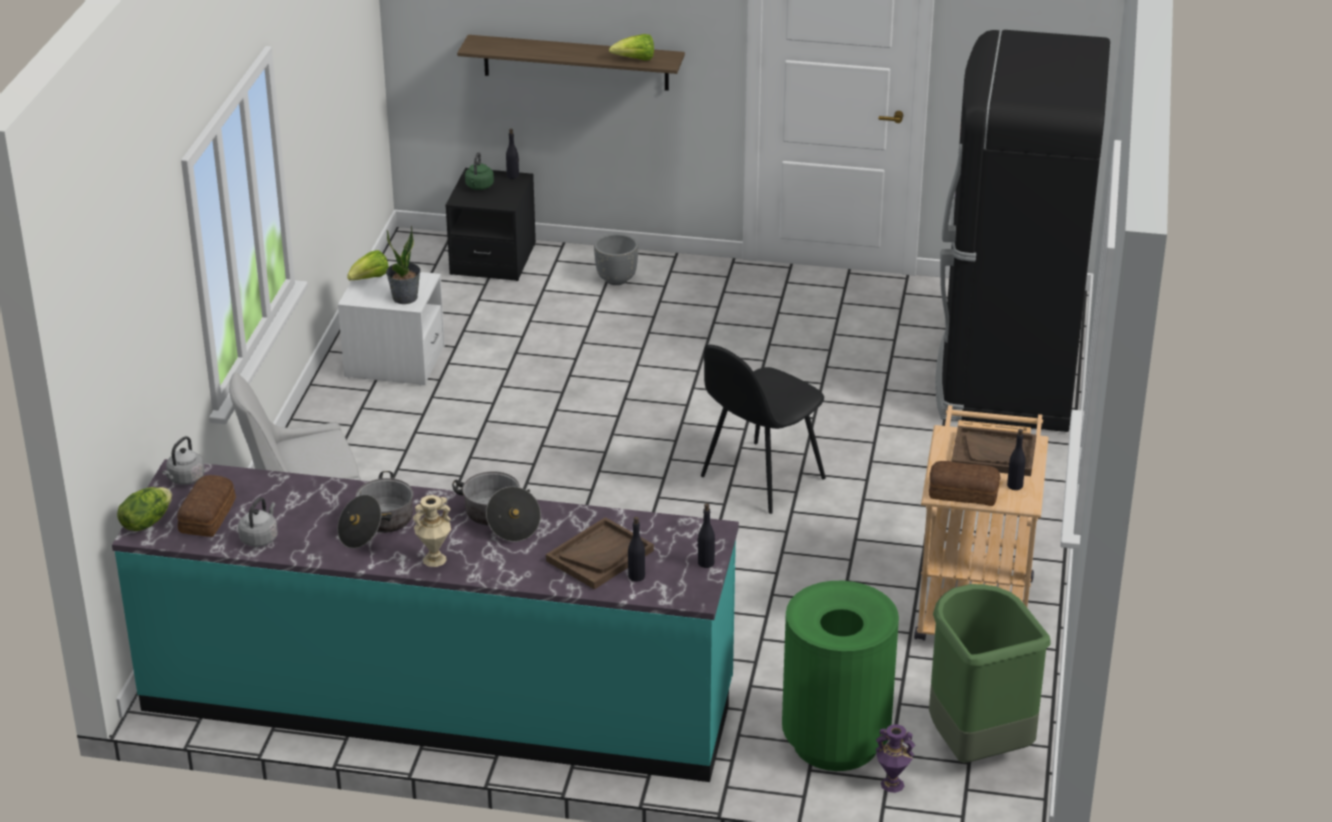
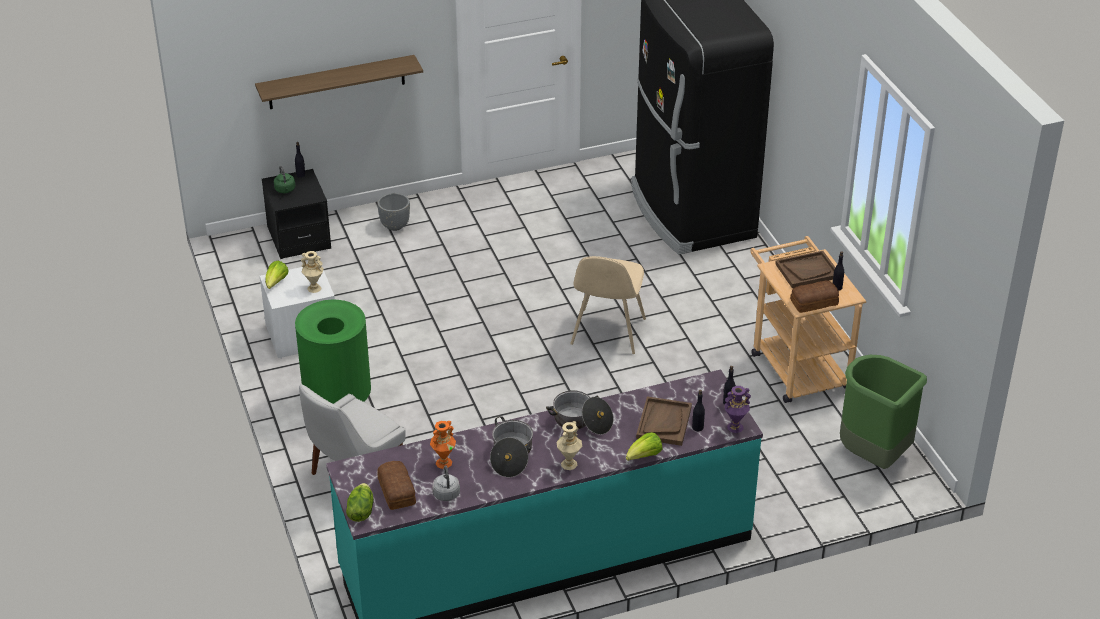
camera: 30 degrees left, 5 degrees up
grey kettle [162,436,205,485] -> none
potted plant [386,226,421,304] -> beige vase [301,251,324,293]
lettuce [609,34,654,61] -> lettuce moved to [626,432,662,461]
black chair [701,345,826,514] -> beige chair [570,256,646,354]
green trash can [782,581,899,771] -> green trash can moved to [295,300,371,404]
purple vase [876,724,915,793] -> purple vase moved to [725,386,751,433]
none -> orange vase [430,421,456,469]

